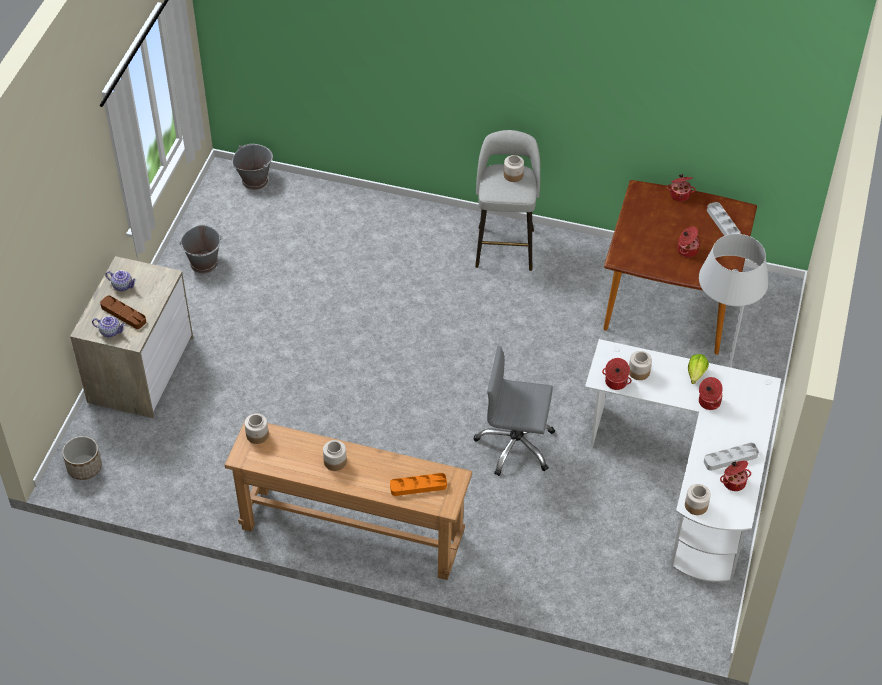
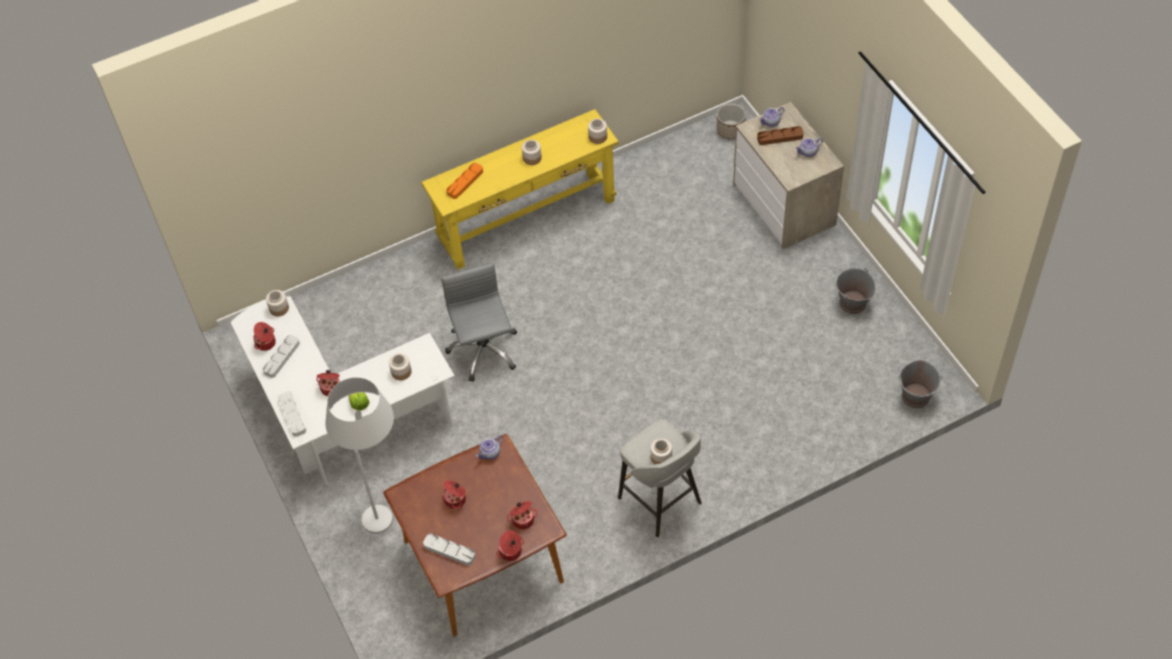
camera: 140 degrees right, 5 degrees up
brown console table [225,421,472,580] -> yellow console table [421,109,619,270]
grey office chair [474,346,555,476] -> grey office chair turned 75 degrees counterclockwise [441,263,517,382]
cooking pot [602,358,632,390] -> cooking pot moved to [507,501,538,529]
none -> grey tray [278,391,306,437]
none -> teapot [476,435,503,460]

